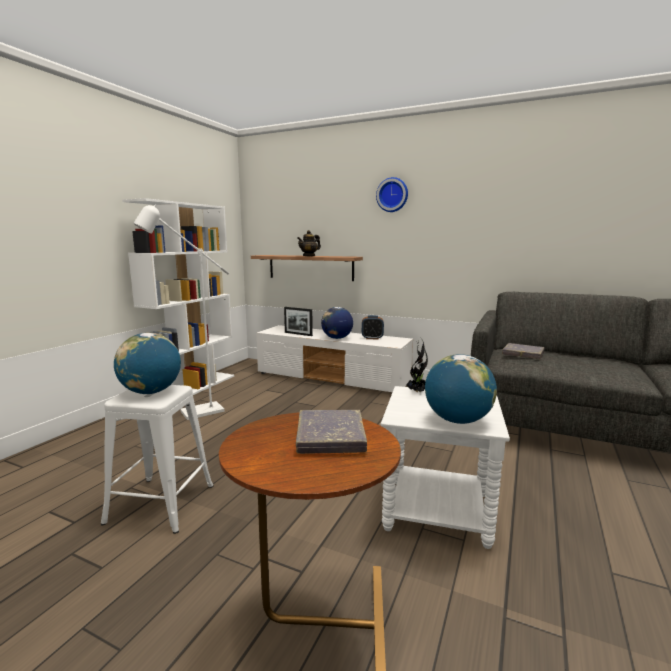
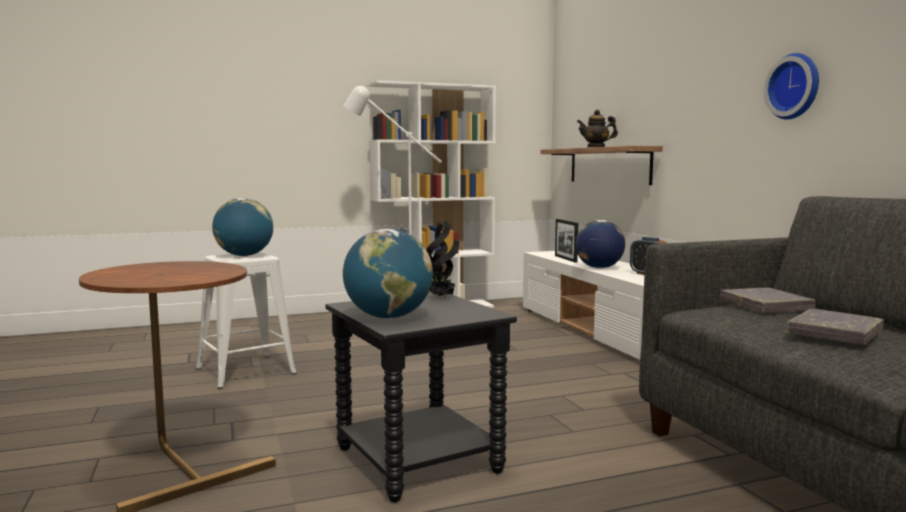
camera: 45 degrees right, 5 degrees down
grey book [296,410,367,454] -> grey book moved to [787,309,884,345]
wall clock [376,177,408,212] -> wall clock moved to [764,53,819,120]
white side table [381,386,510,549] -> black side table [325,292,517,503]

